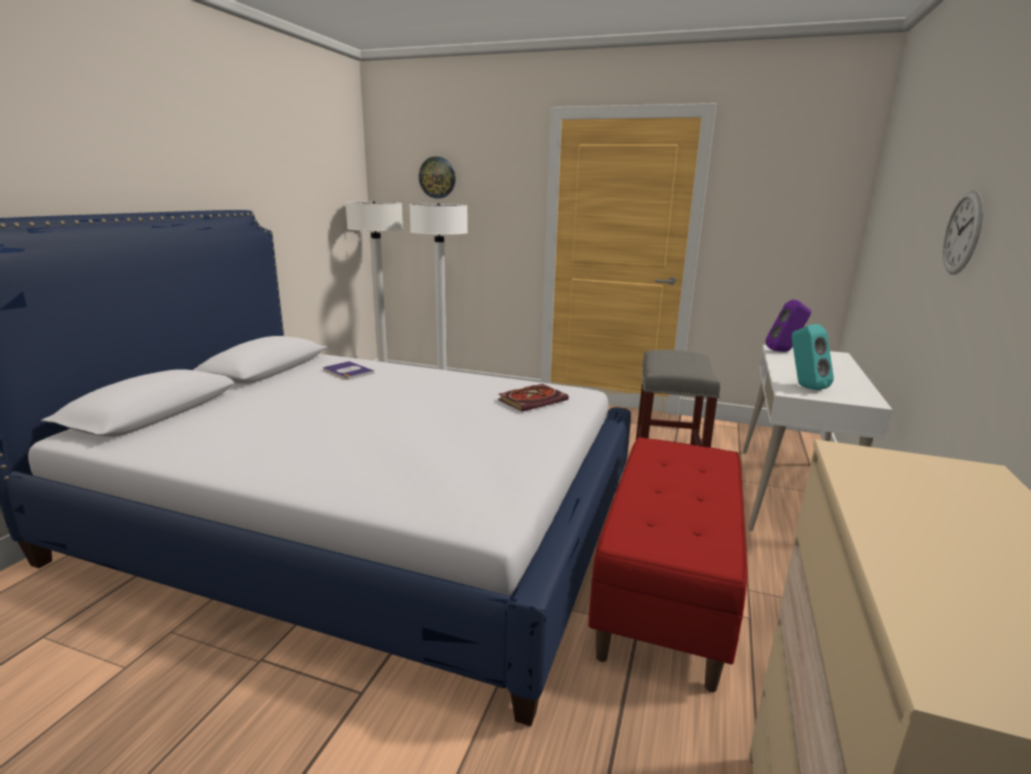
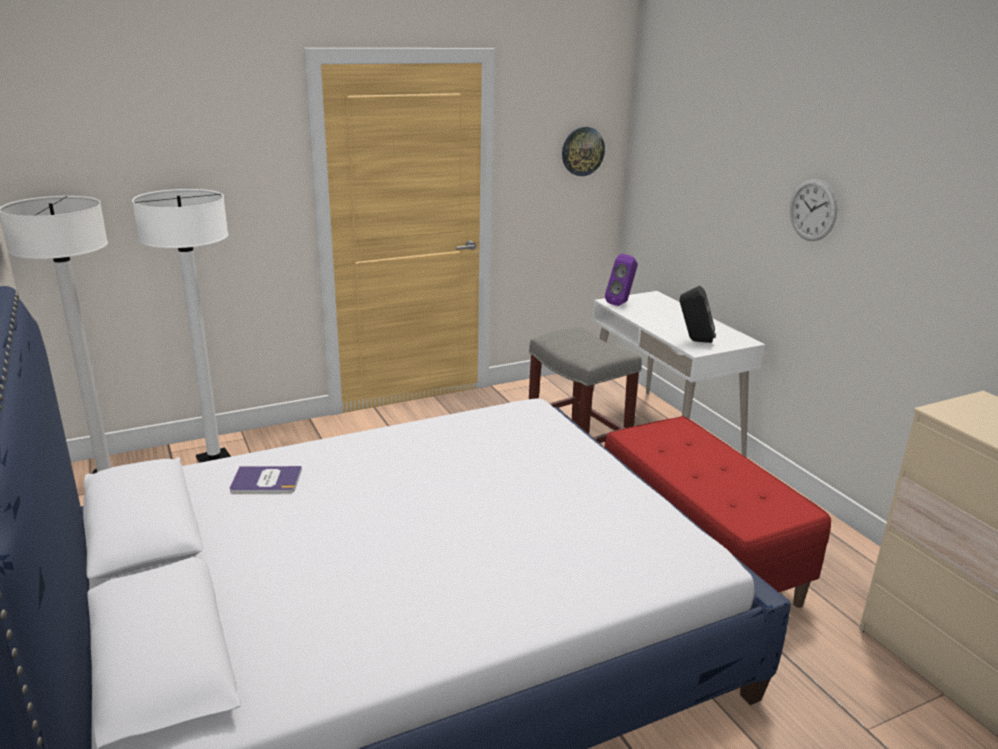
camera: 45 degrees left, 5 degrees up
wall clock [419,157,456,198] -> wall clock moved to [562,127,605,176]
book [498,384,569,412] -> none
turquoise speaker [792,324,834,390] -> black speaker [680,286,716,343]

